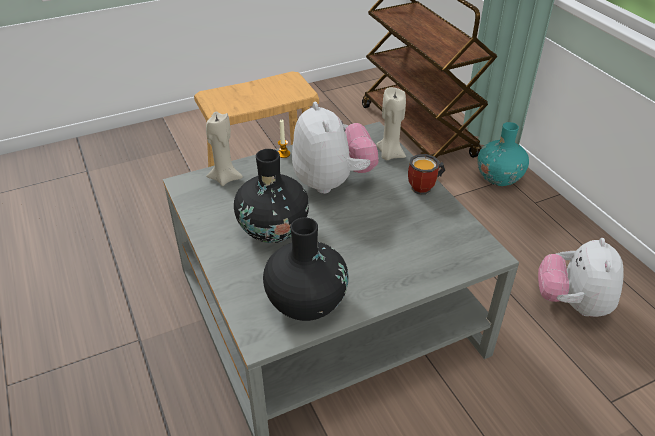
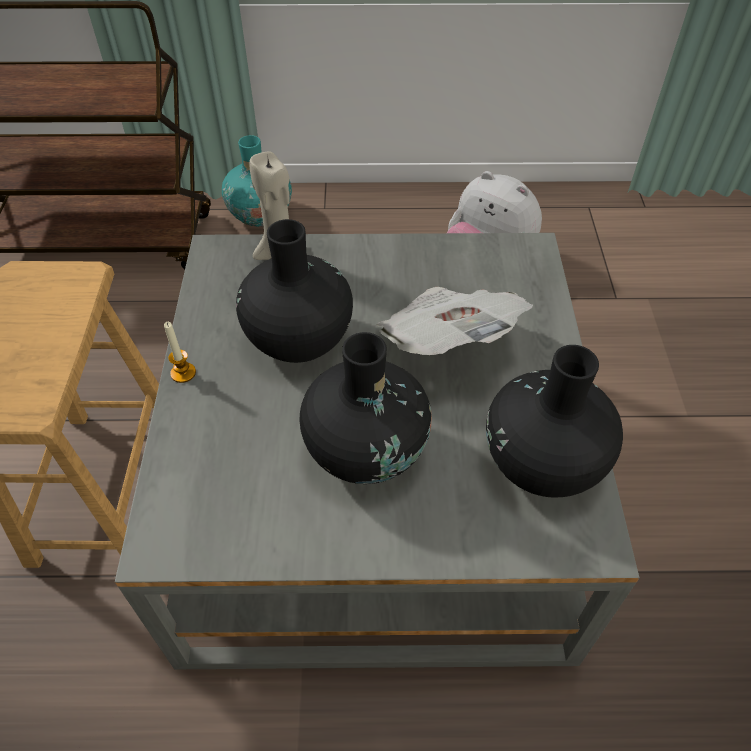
camera: 65 degrees left, 10 degrees up
beige candle [206,112,243,186] -> none
plush toy [292,102,379,194] -> black vase [236,219,353,363]
mug [408,154,446,195] -> none
none -> newspaper [376,287,533,355]

